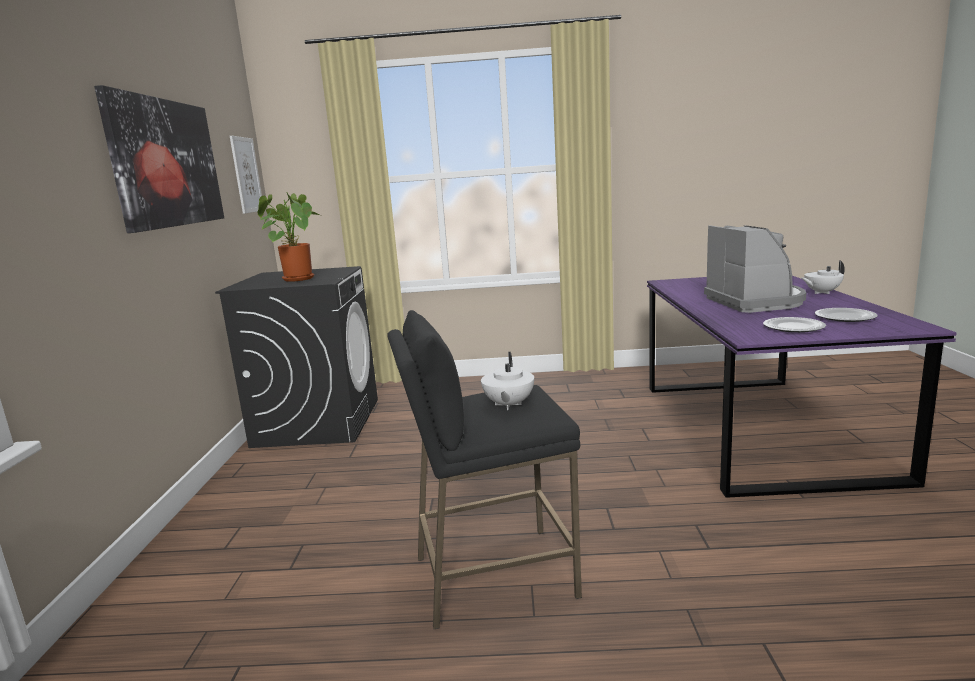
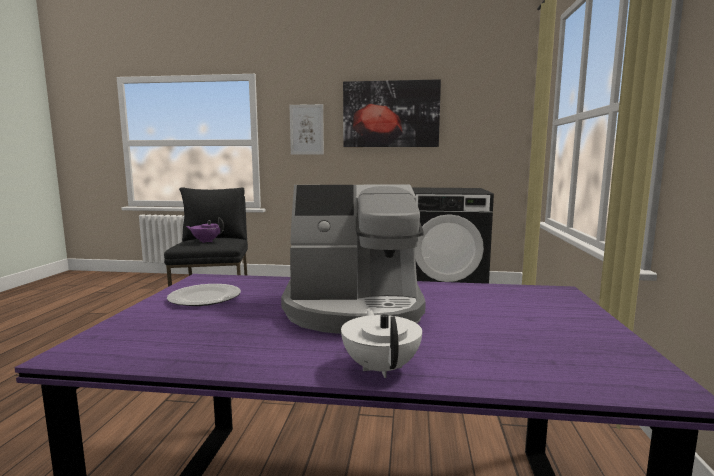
camera: 95 degrees right, 5 degrees down
picture [230,136,262,214] -> picture moved to [290,104,324,155]
potted plant [257,193,319,282] -> none
white teapot [481,352,534,410] -> purple teapot [186,217,224,243]
plate [815,308,878,322] -> none

